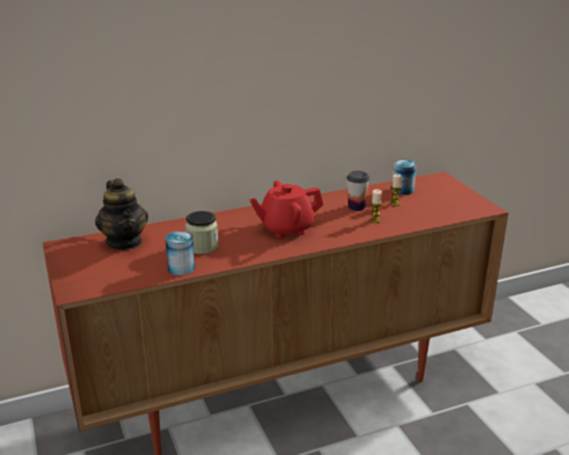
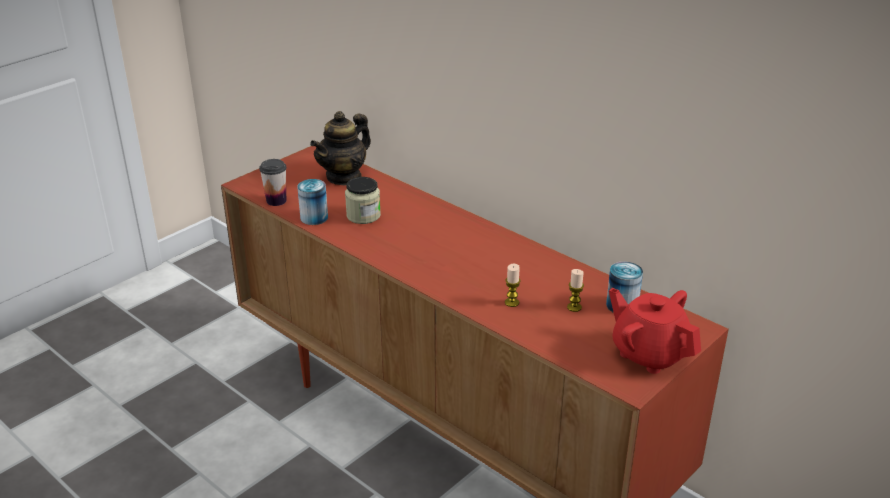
camera: 65 degrees right, 5 degrees up
red teapot [249,180,323,238] -> red teapot moved to [609,288,701,374]
cup [347,171,370,211] -> cup moved to [259,159,286,206]

